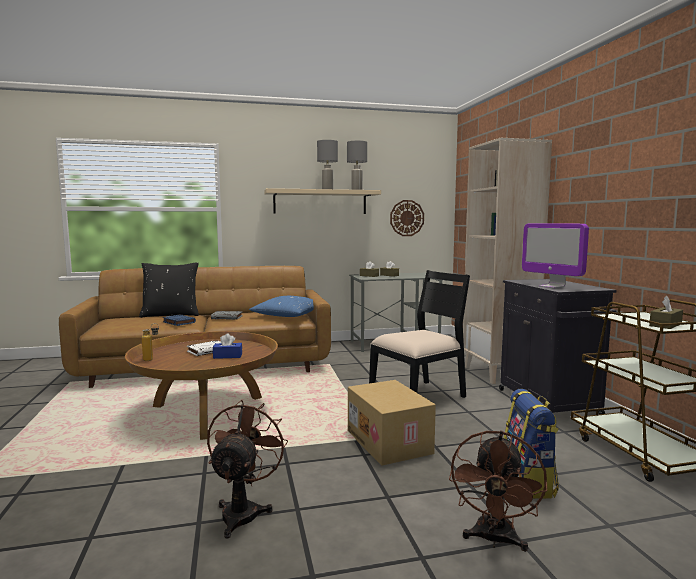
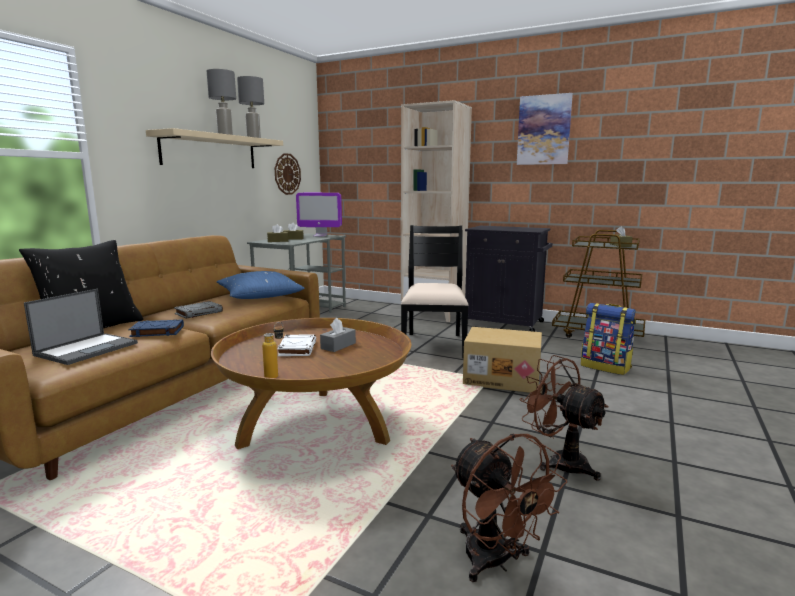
camera: 50 degrees left, 5 degrees up
blue tissue box [213,333,242,359] -> grey tissue box [320,318,356,352]
brown fan [449,431,547,552] -> brown fan moved to [451,434,567,582]
monitor [522,223,589,288] -> monitor moved to [296,193,342,237]
none -> laptop [24,289,138,365]
none -> picture [517,93,573,165]

